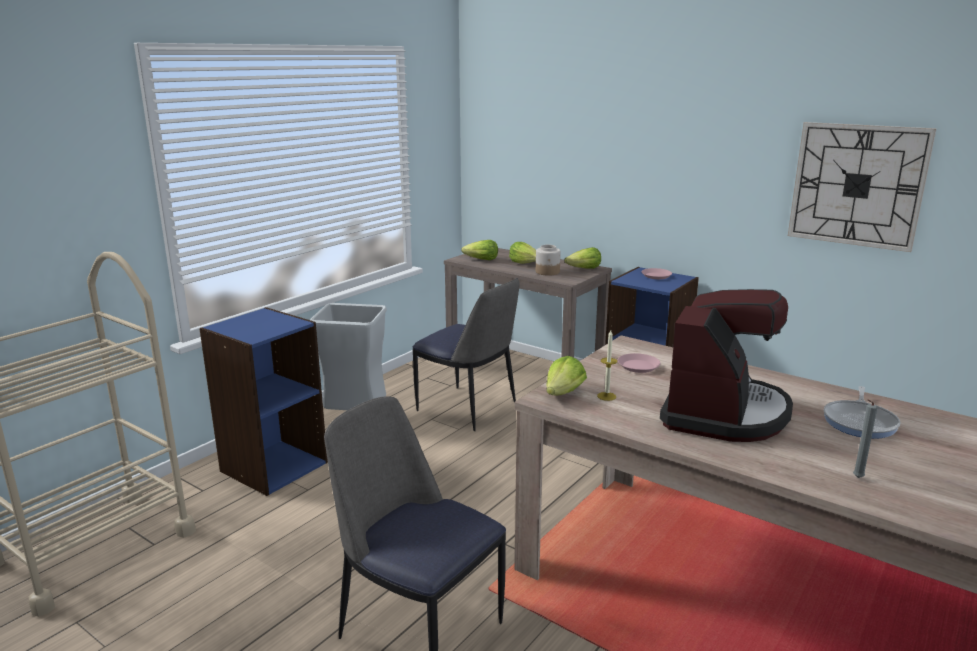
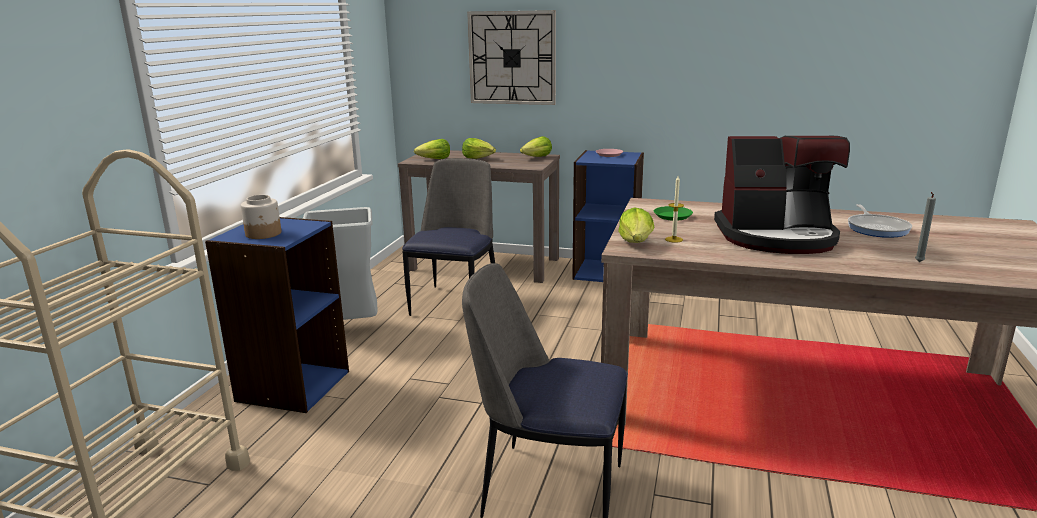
camera: 20 degrees left, 0 degrees up
chair [412,278,520,431] -> chair turned 90 degrees counterclockwise [402,158,495,316]
jar [536,245,561,276] -> jar moved to [241,195,281,239]
pink plate [618,353,660,373] -> green plate [654,206,693,221]
coffee machine [660,289,793,442] -> coffee machine turned 90 degrees clockwise [714,135,850,254]
wall clock [788,122,937,252] -> wall clock moved to [467,10,556,105]

